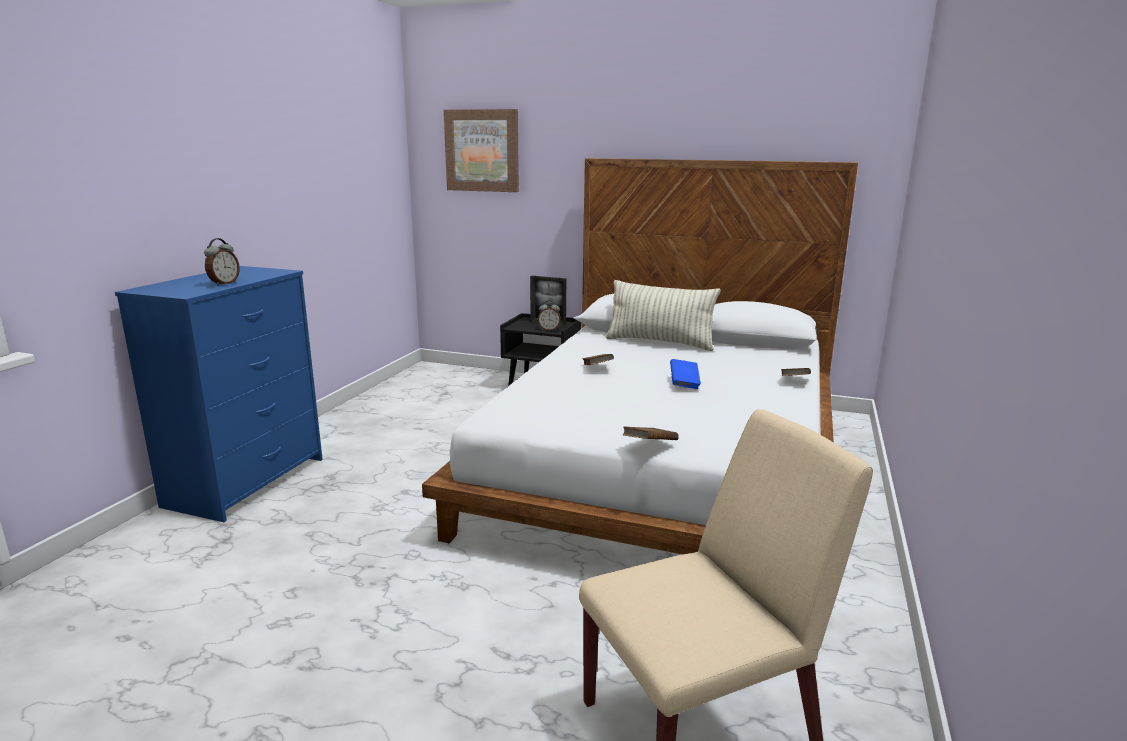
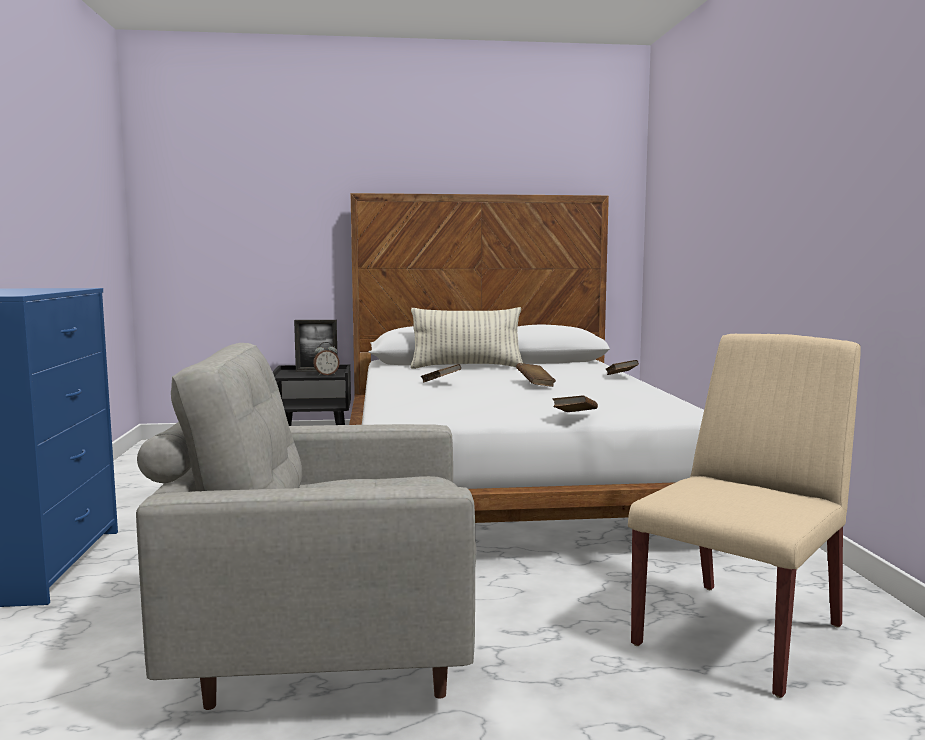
camera: 25 degrees left, 10 degrees down
alarm clock [204,238,240,286] -> none
picture [444,109,519,192] -> none
blue book [670,359,701,389] -> brown book [516,363,556,387]
none -> grey armchair [136,343,476,710]

